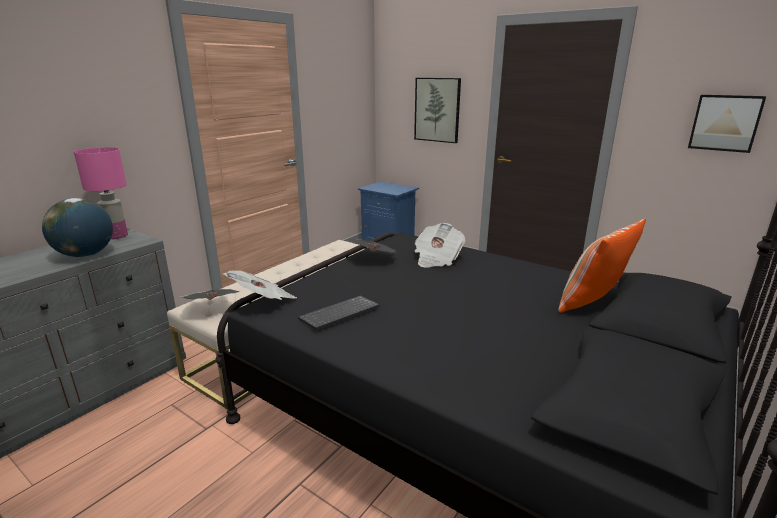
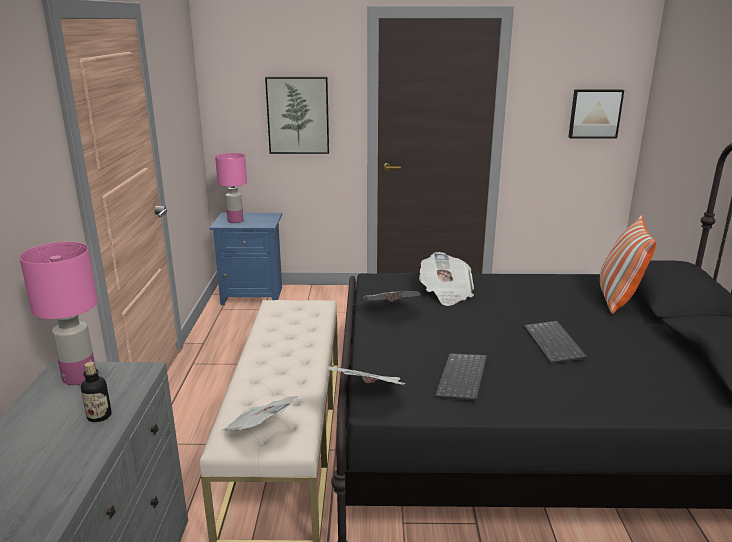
camera: 35 degrees left, 0 degrees up
globe [42,198,113,257] -> bottle [81,362,112,422]
none -> pink table lamp [215,153,247,223]
none -> keyboard [524,321,587,364]

